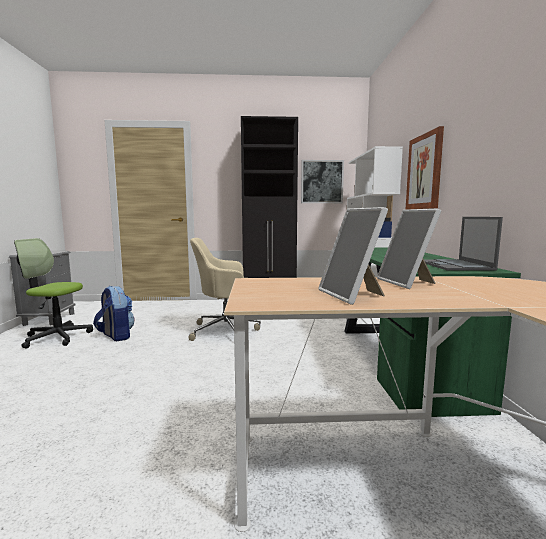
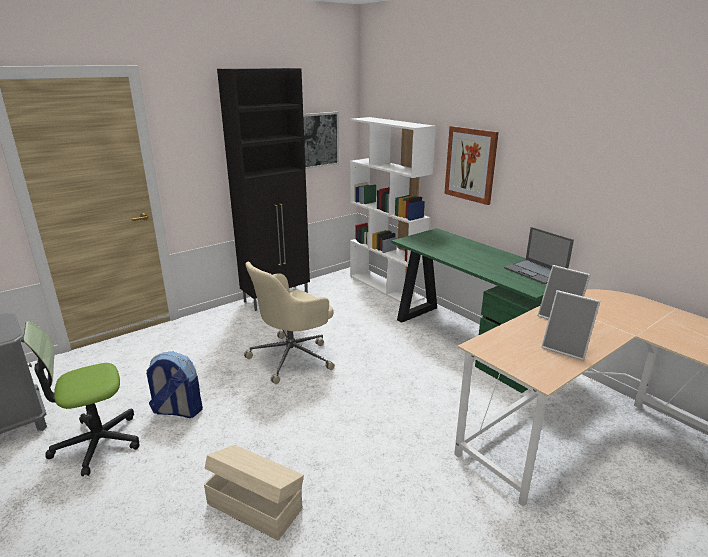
camera: 35 degrees left, 15 degrees up
none -> beige storage box [204,445,304,540]

